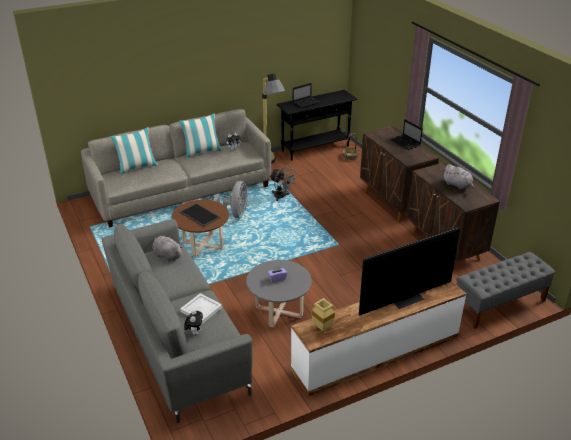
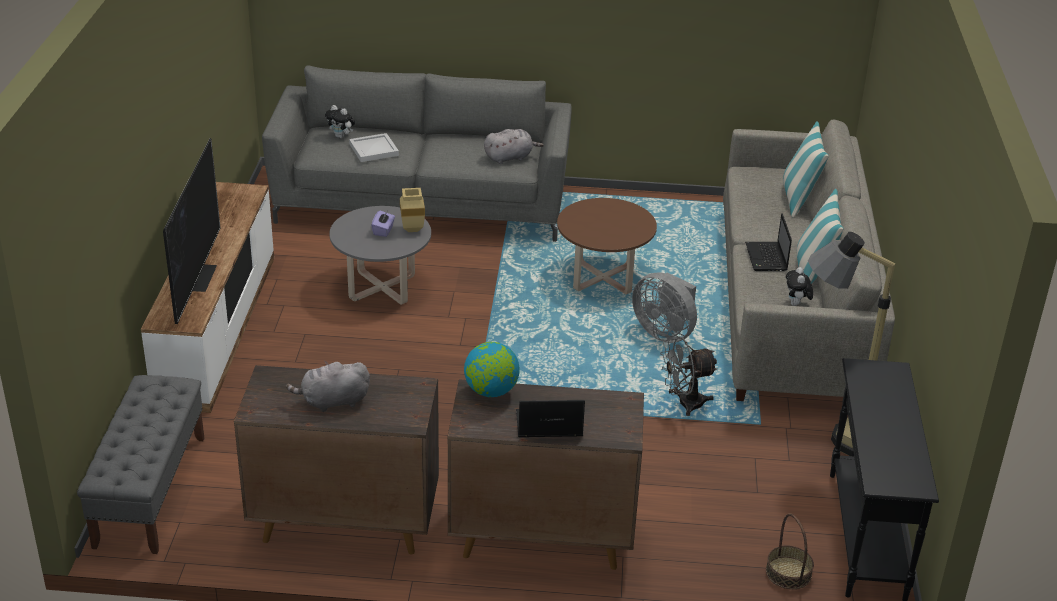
camera: 120 degrees right, 0 degrees up
tray [180,203,220,227] -> none
laptop [292,83,320,108] -> laptop moved to [745,213,792,271]
beige vase [312,298,335,331] -> beige vase moved to [400,188,425,232]
none -> globe [464,342,520,397]

